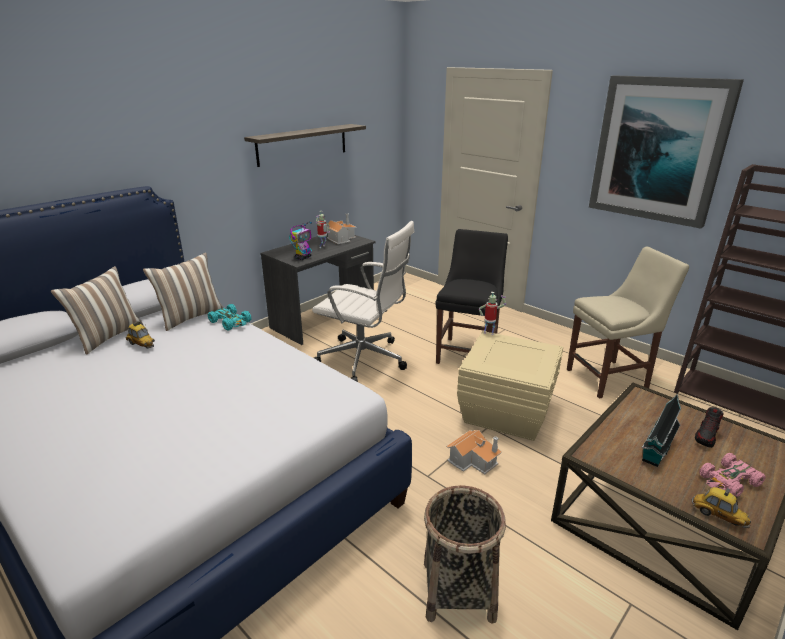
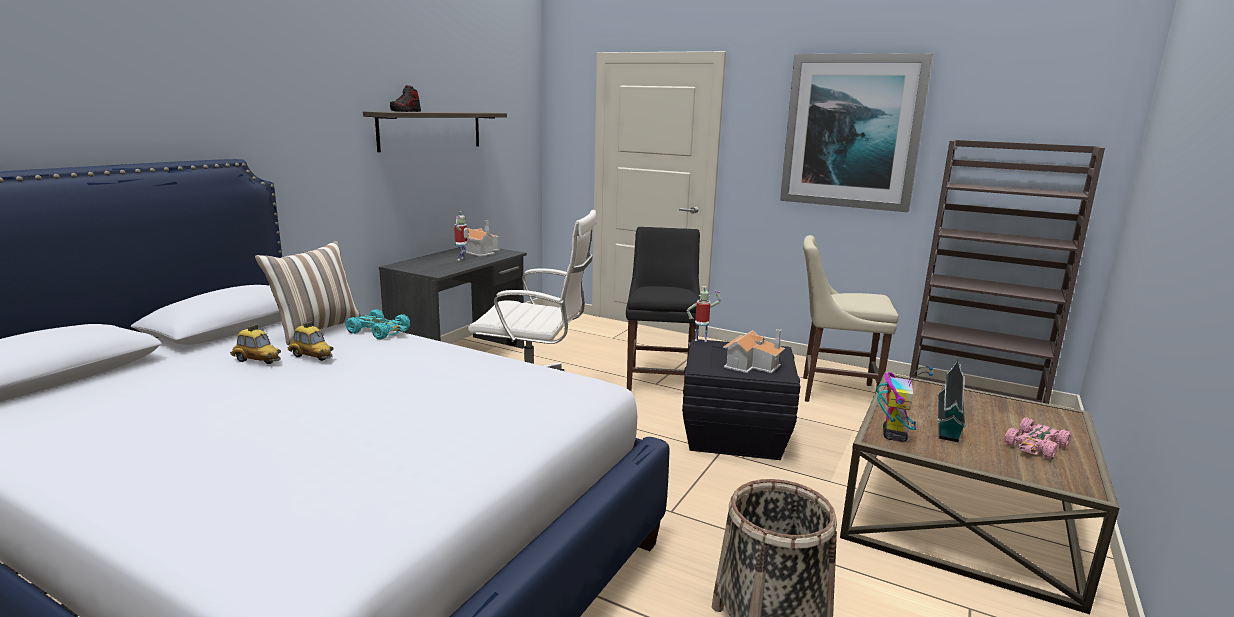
camera: 15 degrees left, 10 degrees down
pillow [51,266,143,354] -> none
toy robot [289,222,312,260] -> toy robot moved to [876,367,933,442]
toy house [446,429,502,474] -> toy house moved to [723,329,785,373]
beige storage box [457,331,563,441] -> black storage box [682,339,800,460]
beige chair [567,247,689,399] -> beige chair turned 135 degrees counterclockwise [803,235,899,402]
toy car [692,487,751,528] -> toy car moved to [287,321,334,361]
shoe [695,407,723,448] -> shoe moved to [390,85,421,112]

